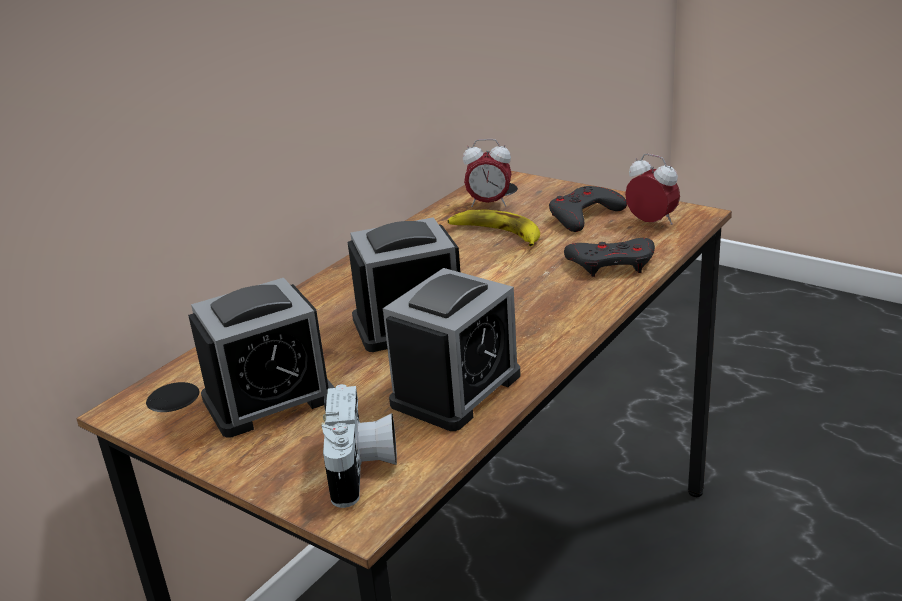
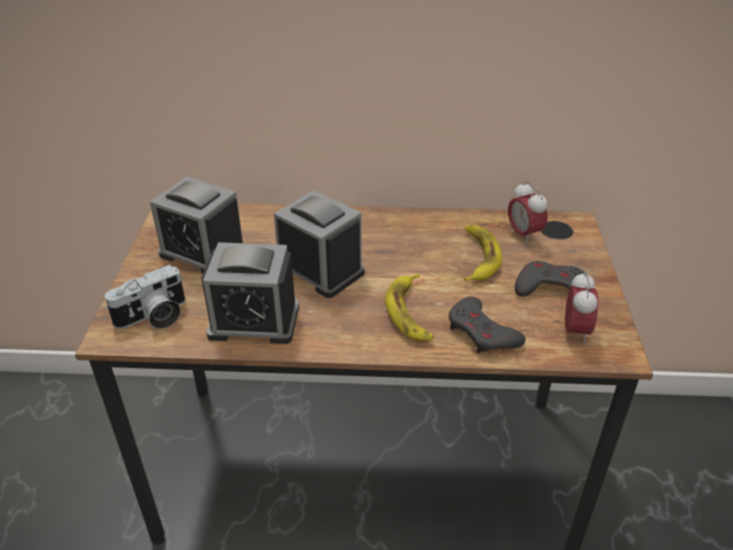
camera: 55 degrees right, 10 degrees up
none -> banana [385,273,434,341]

